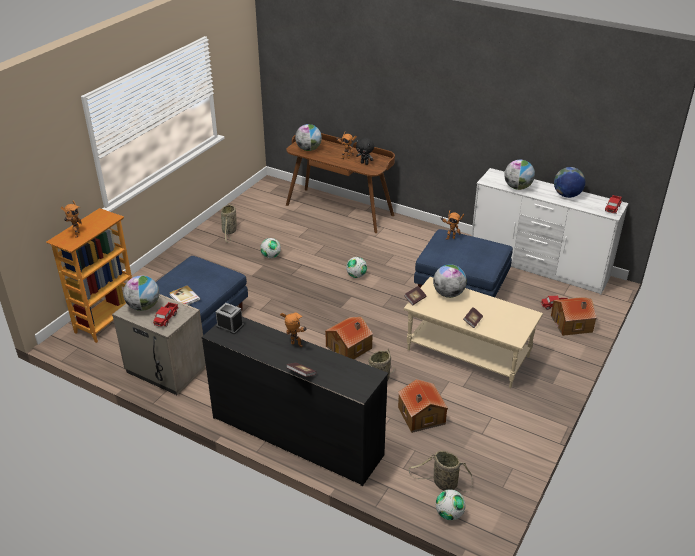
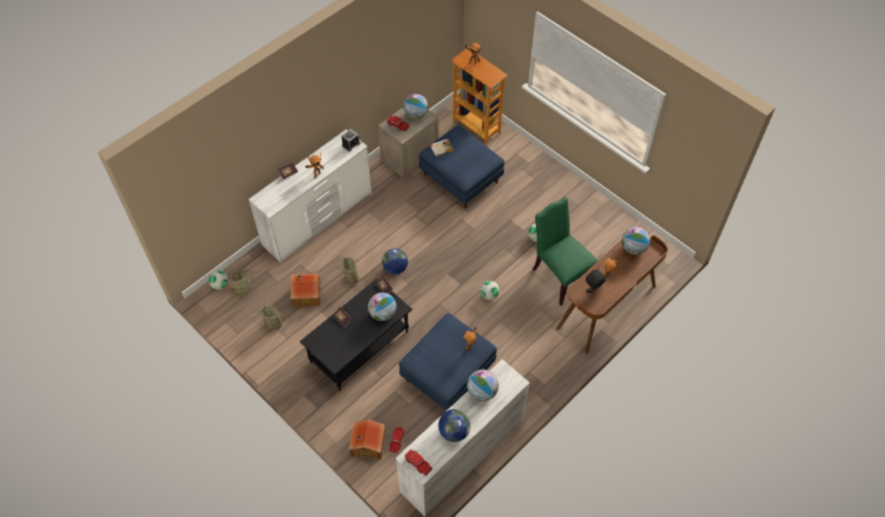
camera: 105 degrees right, 20 degrees up
black dresser [202,317,388,486] -> white dresser [248,129,372,263]
basket [221,203,237,242] -> basket moved to [248,306,292,330]
toy house [325,317,373,359] -> globe [382,249,408,275]
beige coffee table [404,277,543,388] -> black coffee table [300,278,412,391]
none -> green chair [533,197,598,306]

